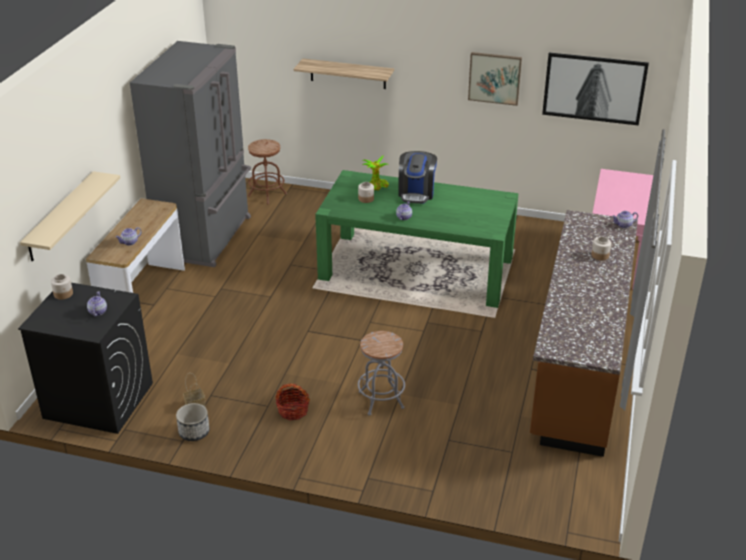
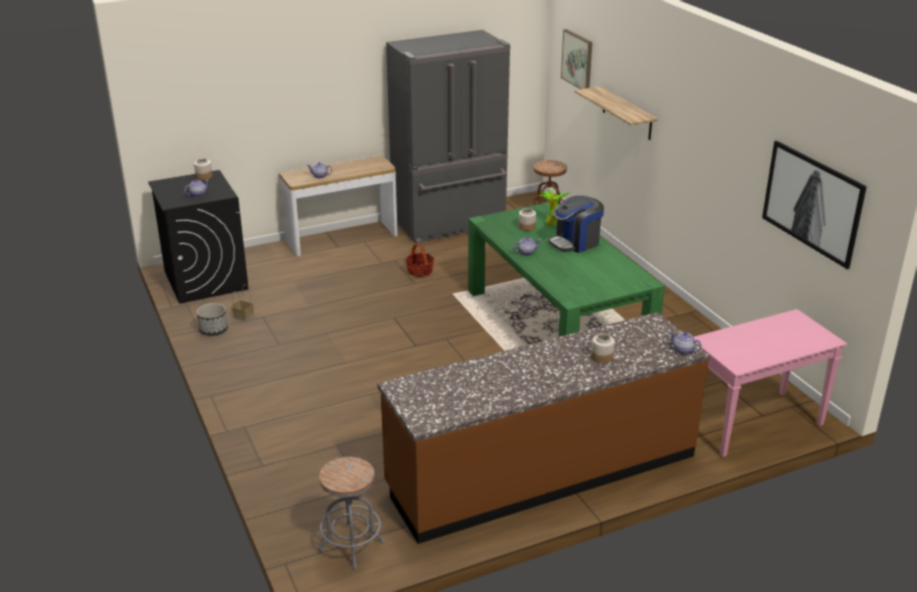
camera: 50 degrees right, 5 degrees down
beige shelf [20,171,120,261] -> none
basket [275,383,310,420] -> basket moved to [405,243,434,277]
grey stool [358,331,405,415] -> grey stool moved to [318,457,385,569]
picture [468,52,522,106] -> picture moved to [561,29,592,89]

